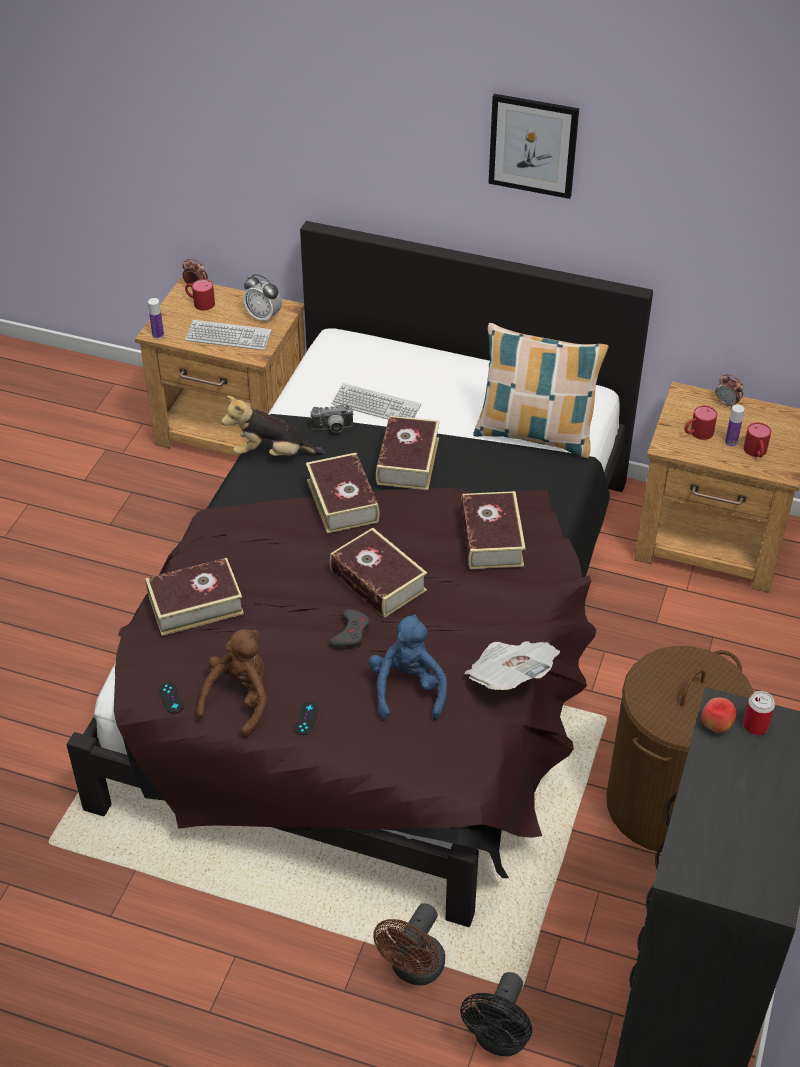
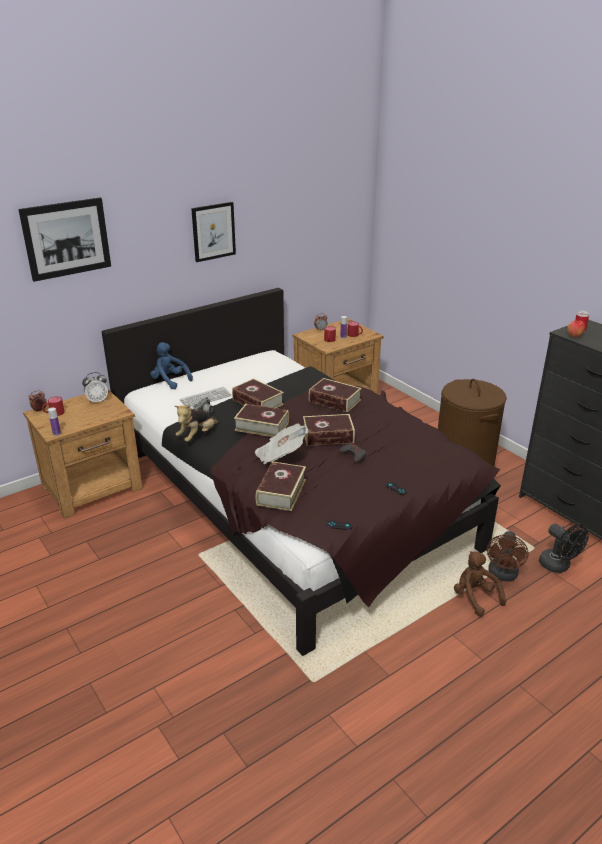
camera: 55 degrees left, 15 degrees down
keyboard [185,320,272,350] -> none
brown plush toy [196,629,268,738] -> brown plush toy moved to [454,551,506,616]
blue plush toy [368,614,447,720] -> blue plush toy moved to [150,342,193,390]
brown fan [373,903,445,986] -> brown fan turned 45 degrees clockwise [487,531,529,581]
newspaper [464,641,560,690] -> newspaper moved to [255,423,308,464]
pillow [473,323,609,458] -> none
none -> picture [18,197,111,282]

